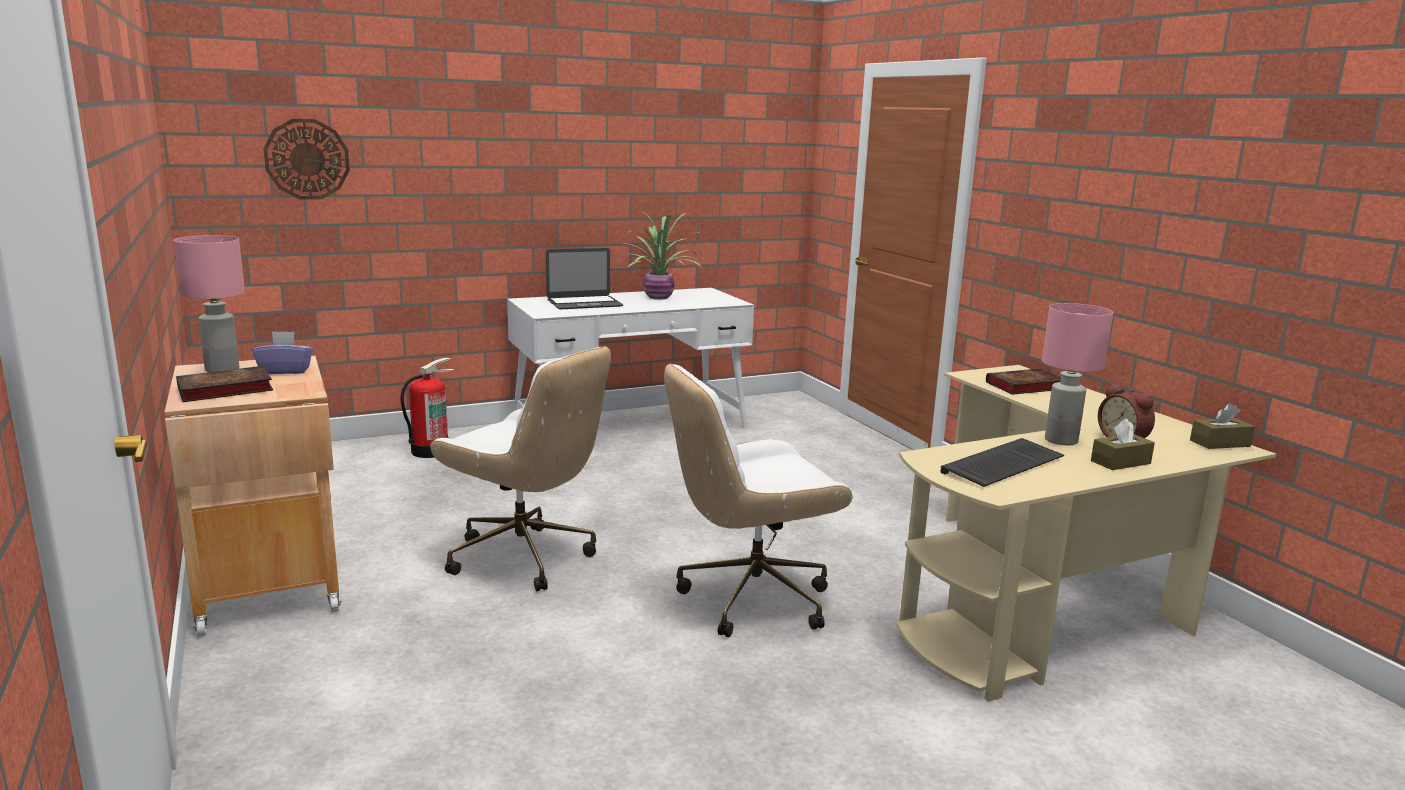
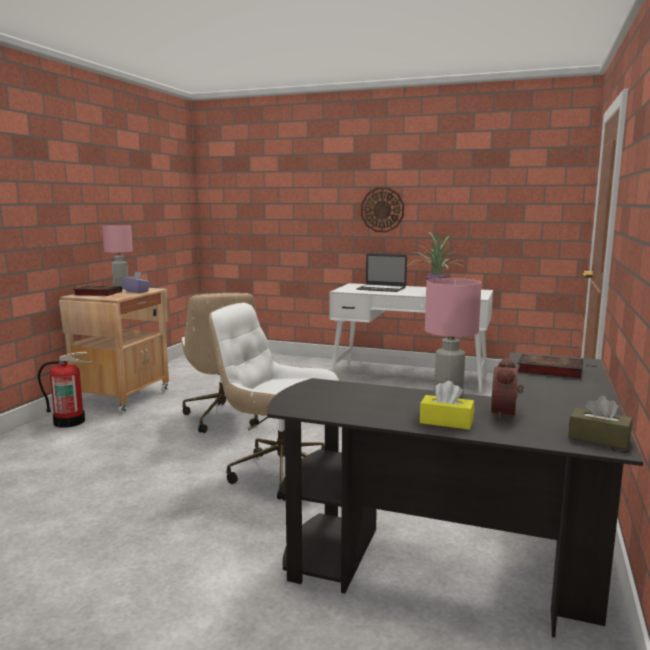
camera: 45 degrees right, 5 degrees down
wall clock [263,119,350,200] -> wall clock moved to [361,187,404,232]
fire extinguisher [400,357,454,458] -> fire extinguisher moved to [38,351,92,428]
beige desk [897,365,1277,702] -> black desk [267,352,643,638]
keyboard [940,438,1064,487] -> none
brown tissue box [1091,419,1155,470] -> yellow tissue box [420,381,474,430]

